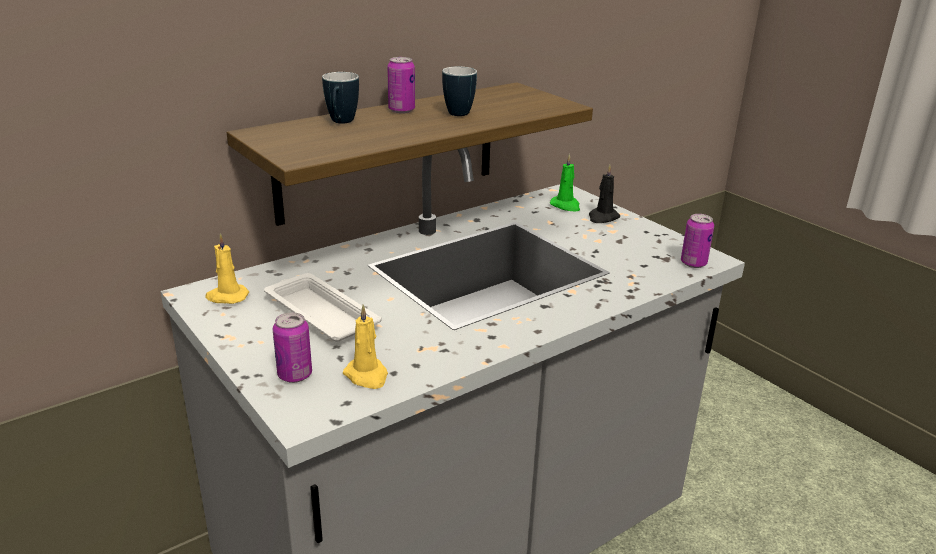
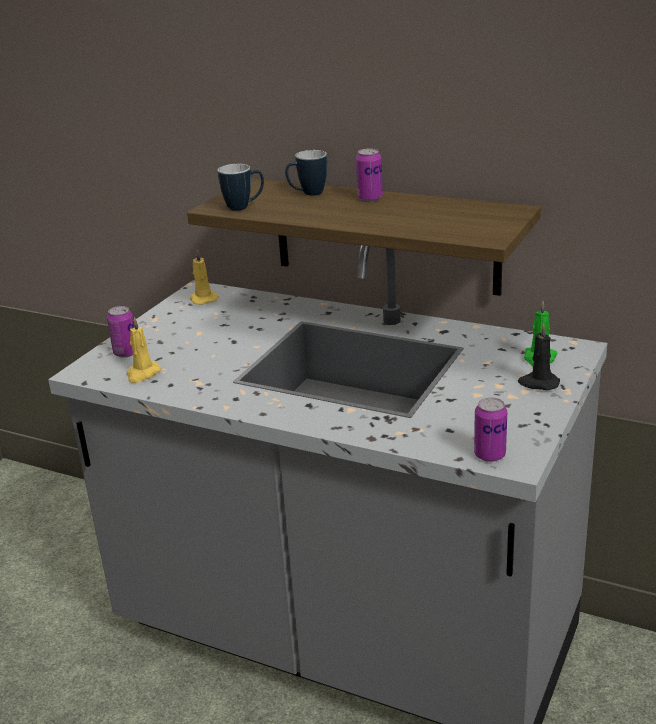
camera: 65 degrees right, 0 degrees up
white tray [264,273,381,342] -> none
mug [442,66,477,116] -> mug moved to [218,164,264,211]

